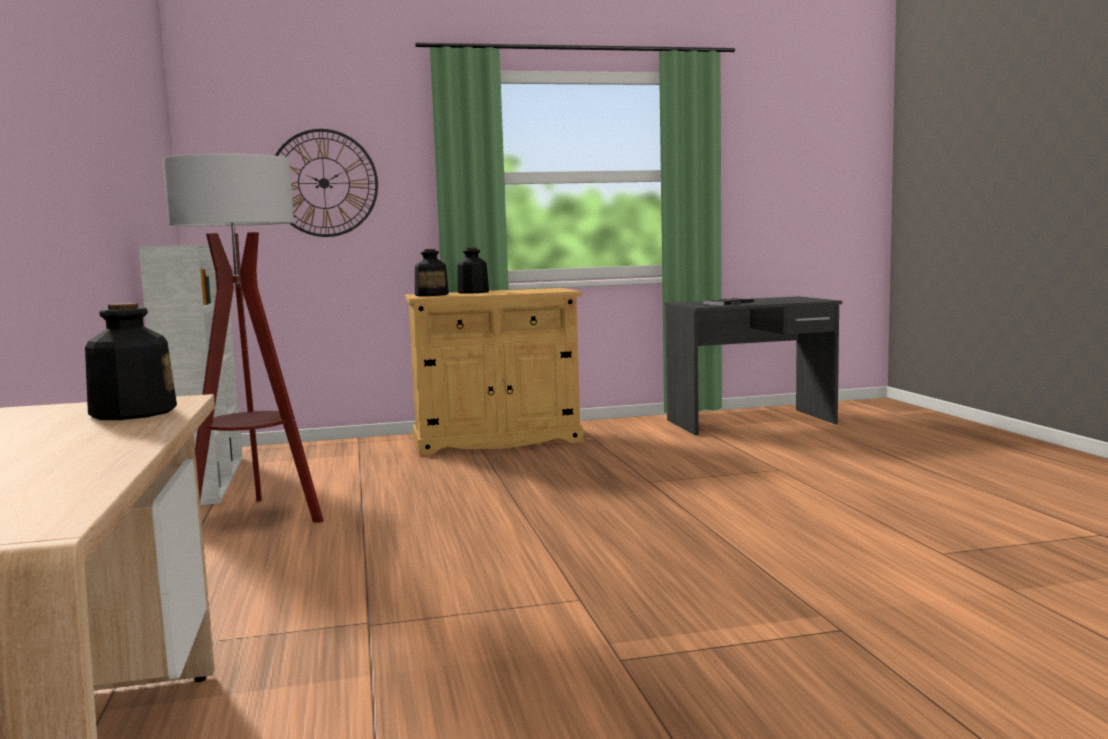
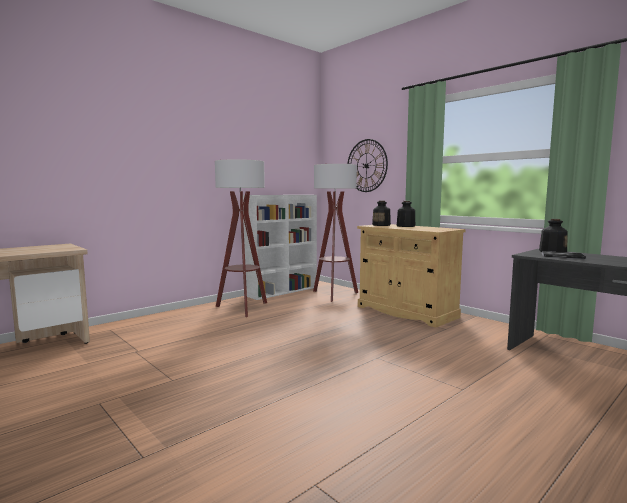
camera: 60 degrees right, 0 degrees up
bottle [85,303,177,420] -> bottle moved to [539,219,568,252]
none -> floor lamp [313,164,358,302]

